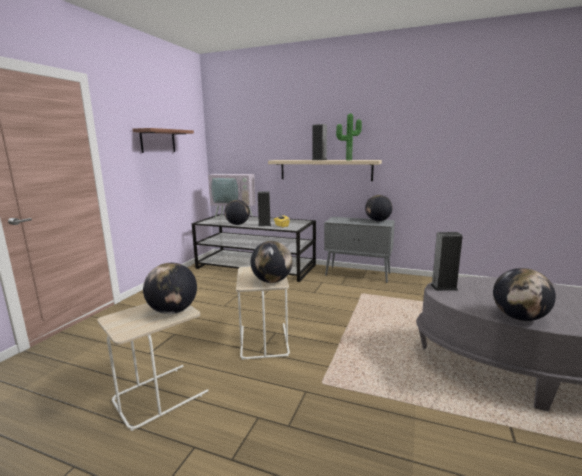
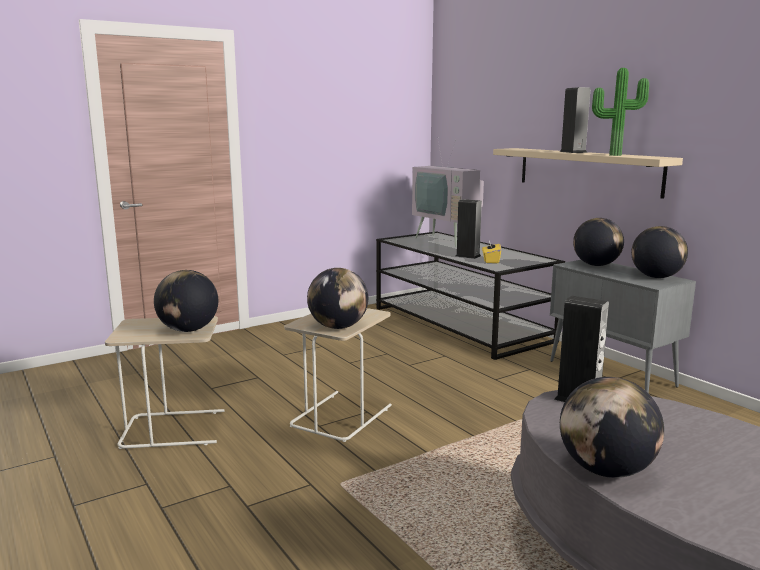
camera: 35 degrees right, 0 degrees up
shelf [132,128,194,153] -> none
globe [224,200,250,225] -> globe moved to [573,218,624,266]

